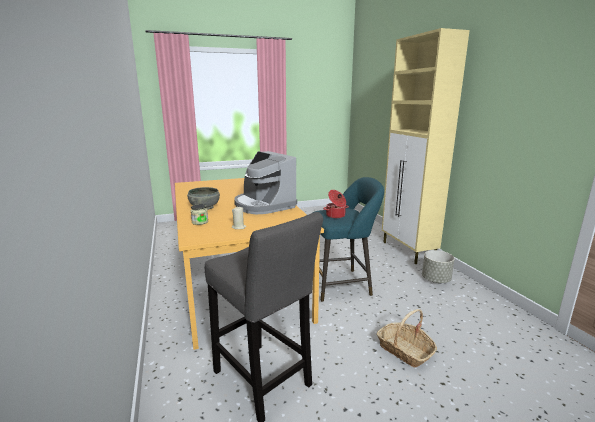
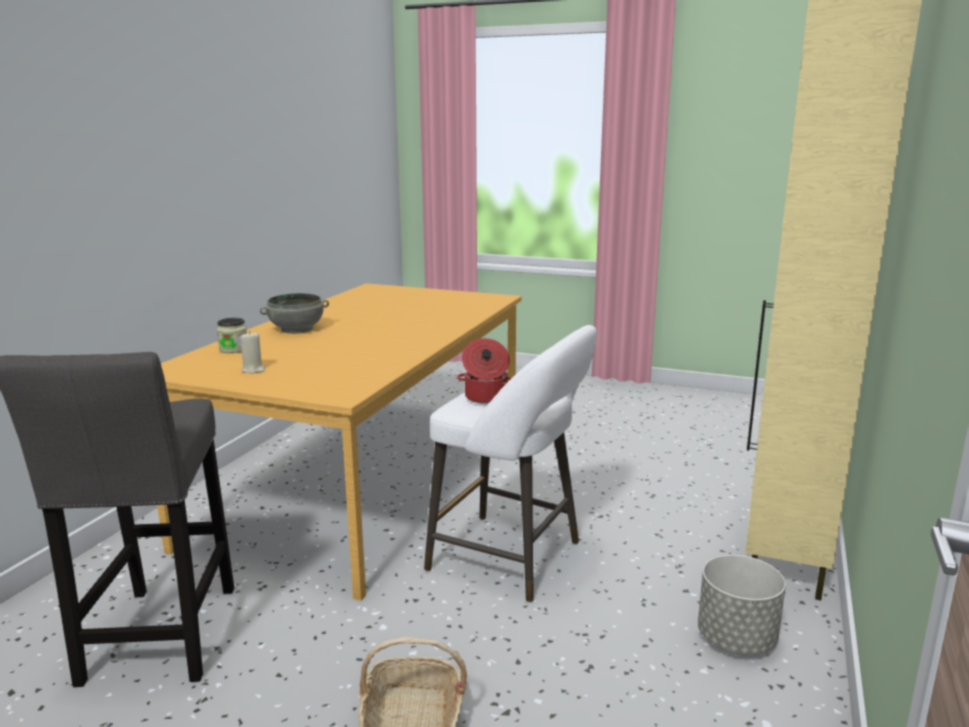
camera: 40 degrees right, 0 degrees up
coffee machine [234,151,297,214] -> none
turquoise stool [313,177,384,302] -> white stool [424,325,597,603]

